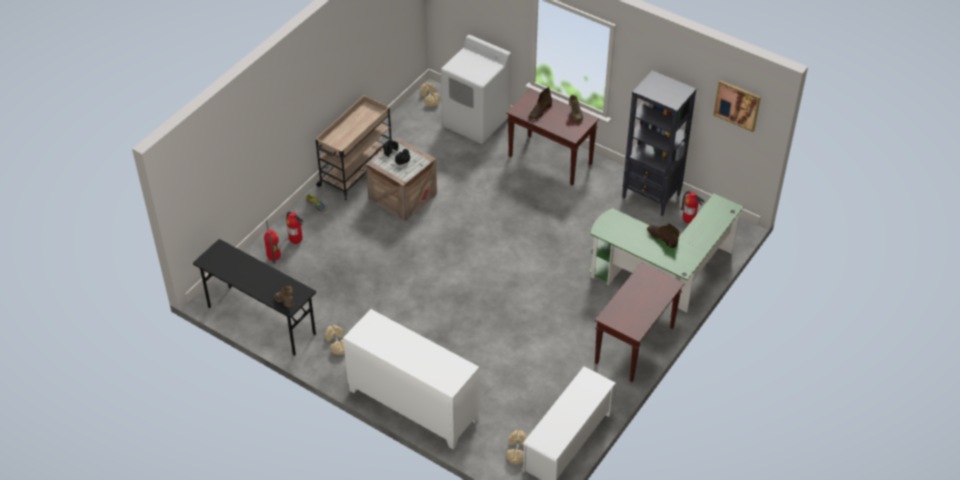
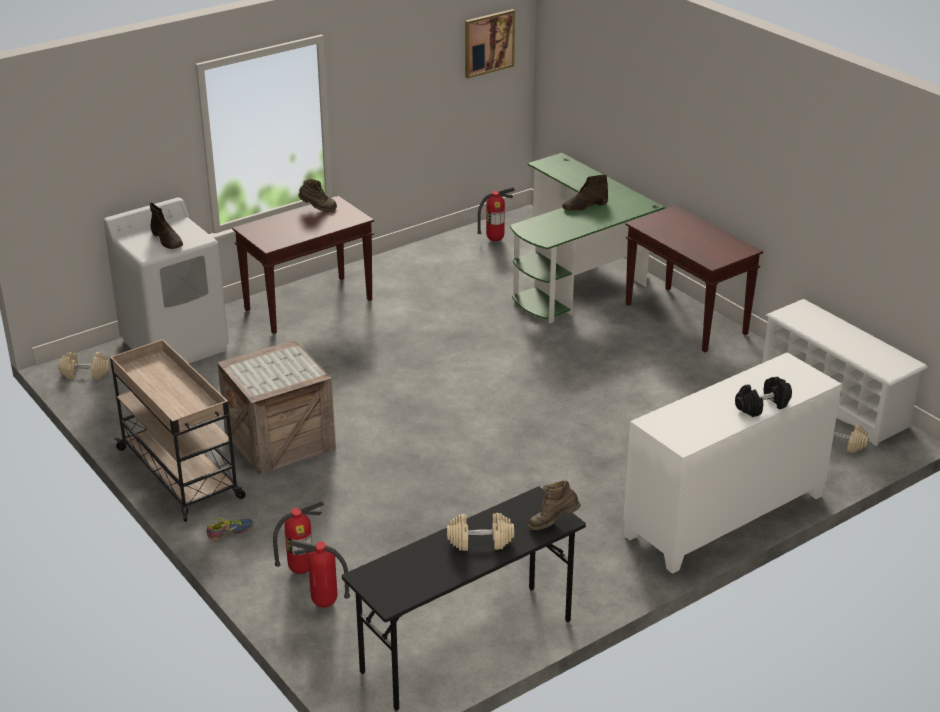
camera: 70 degrees left, 15 degrees down
beige dumbbell [325,325,345,355] -> beige dumbbell moved to [447,513,514,551]
black dumbbell [383,140,410,165] -> black dumbbell moved to [735,377,792,417]
brown boot [529,87,552,120] -> brown boot moved to [149,203,183,249]
black bookcase [622,70,696,216] -> none

